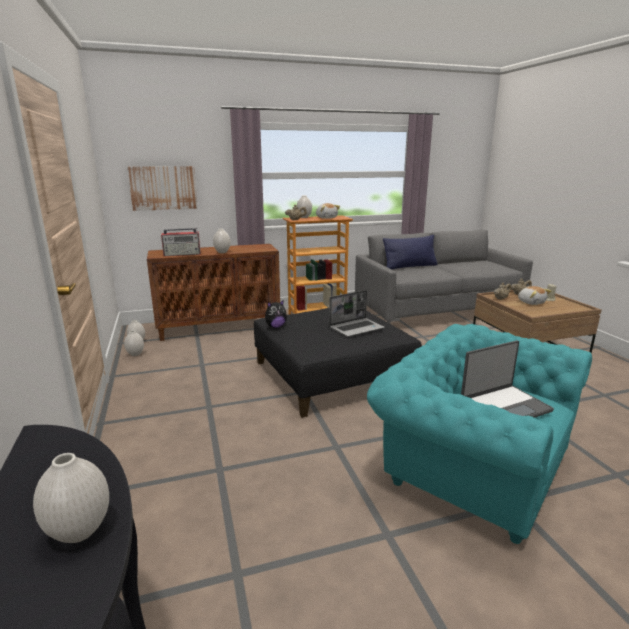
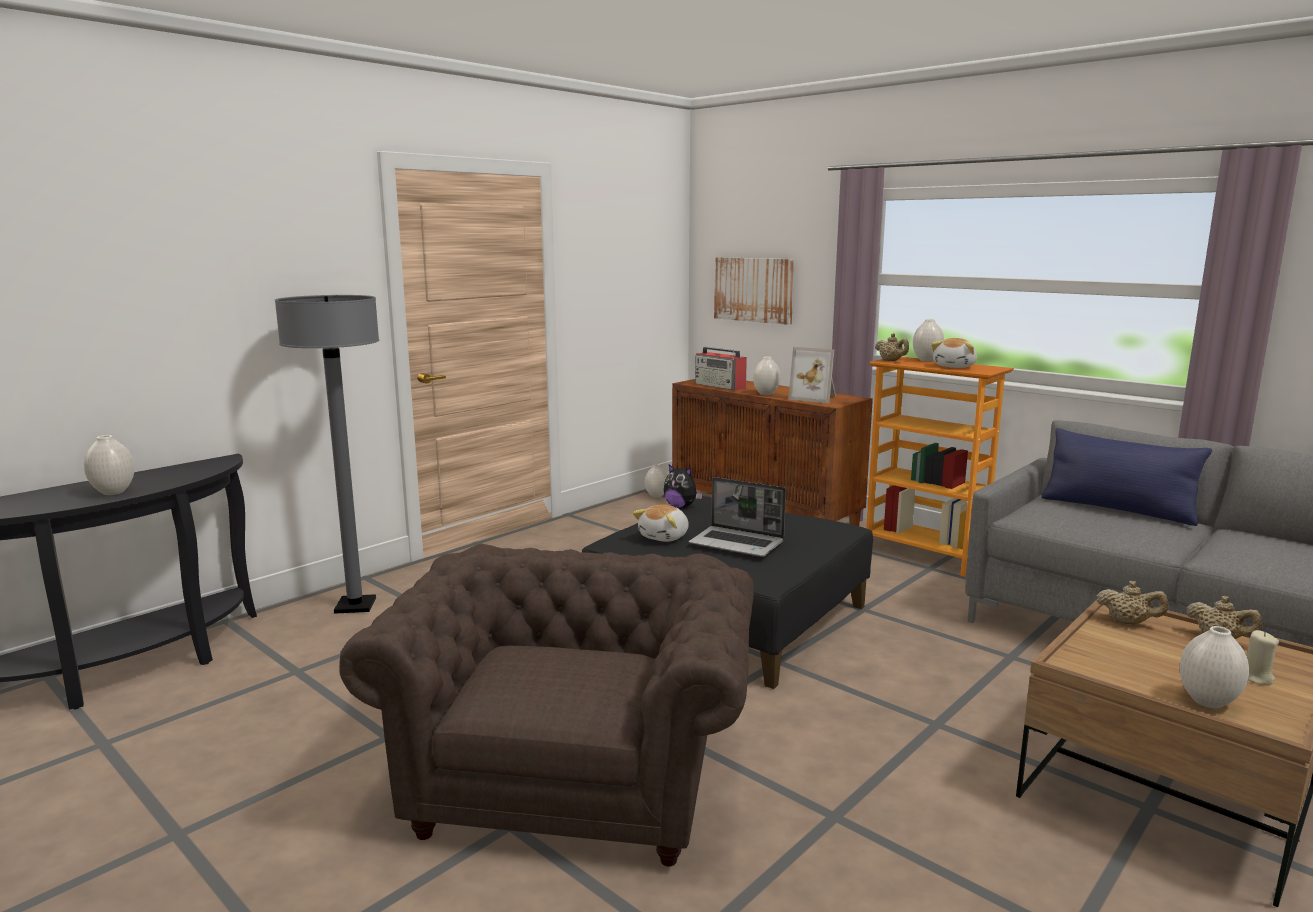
camera: 60 degrees right, 5 degrees down
white vase [124,331,144,356] -> white vase moved to [1180,626,1249,708]
turquoise armchair [367,324,592,544] -> brown armchair [339,544,754,867]
laptop [461,340,554,418] -> none
plush toy [518,286,551,305] -> plush toy moved to [633,505,689,542]
none -> grey floor lamp [275,295,379,614]
none -> picture frame [788,347,836,403]

